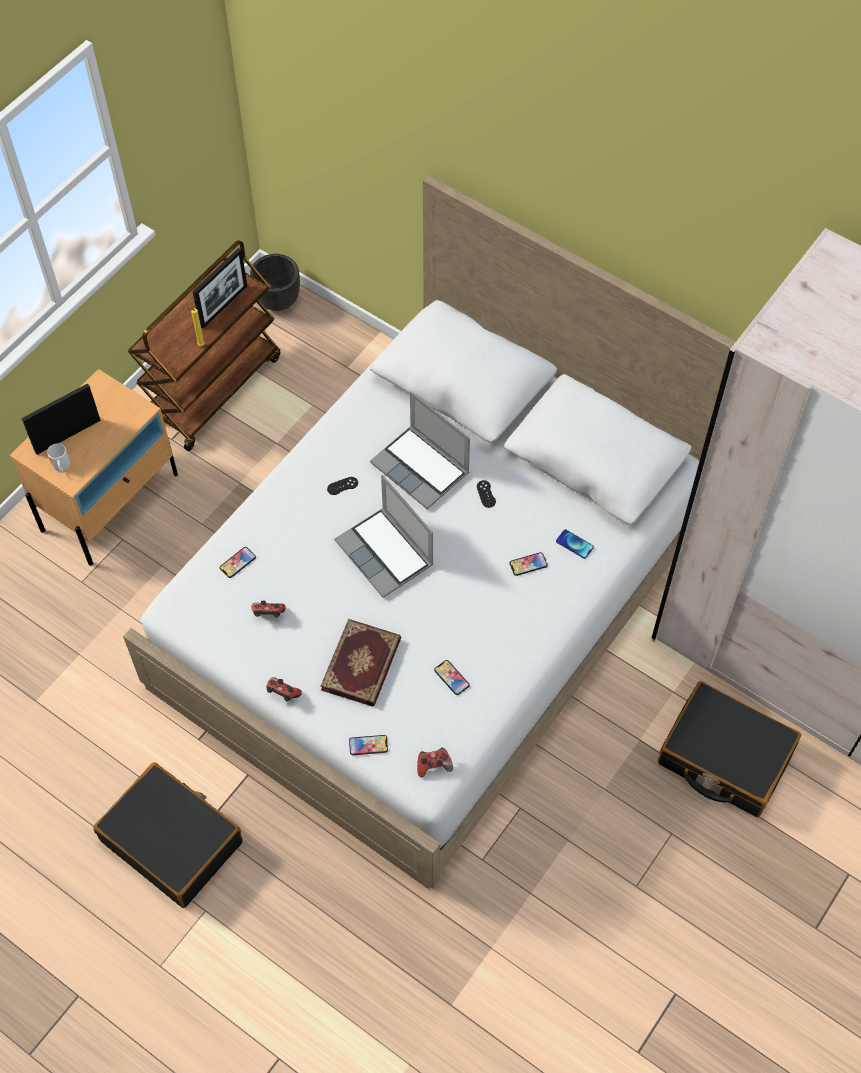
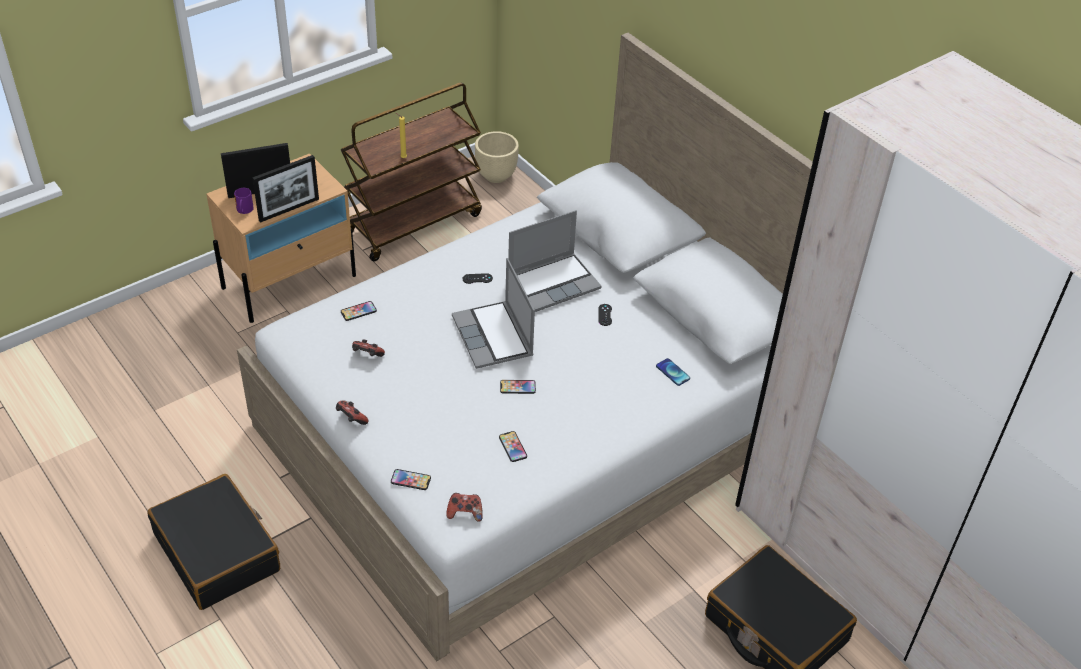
camera: 15 degrees right, 15 degrees down
white mug [47,443,70,473] -> purple mug [234,188,254,214]
picture frame [193,248,247,329] -> picture frame moved to [252,155,319,222]
black planter [250,254,300,311] -> beige planter [475,131,519,183]
book [320,619,401,707] -> none
laptop [370,391,470,509] -> laptop turned 90 degrees counterclockwise [508,210,602,312]
phone [510,552,547,576] -> phone moved to [500,380,536,394]

